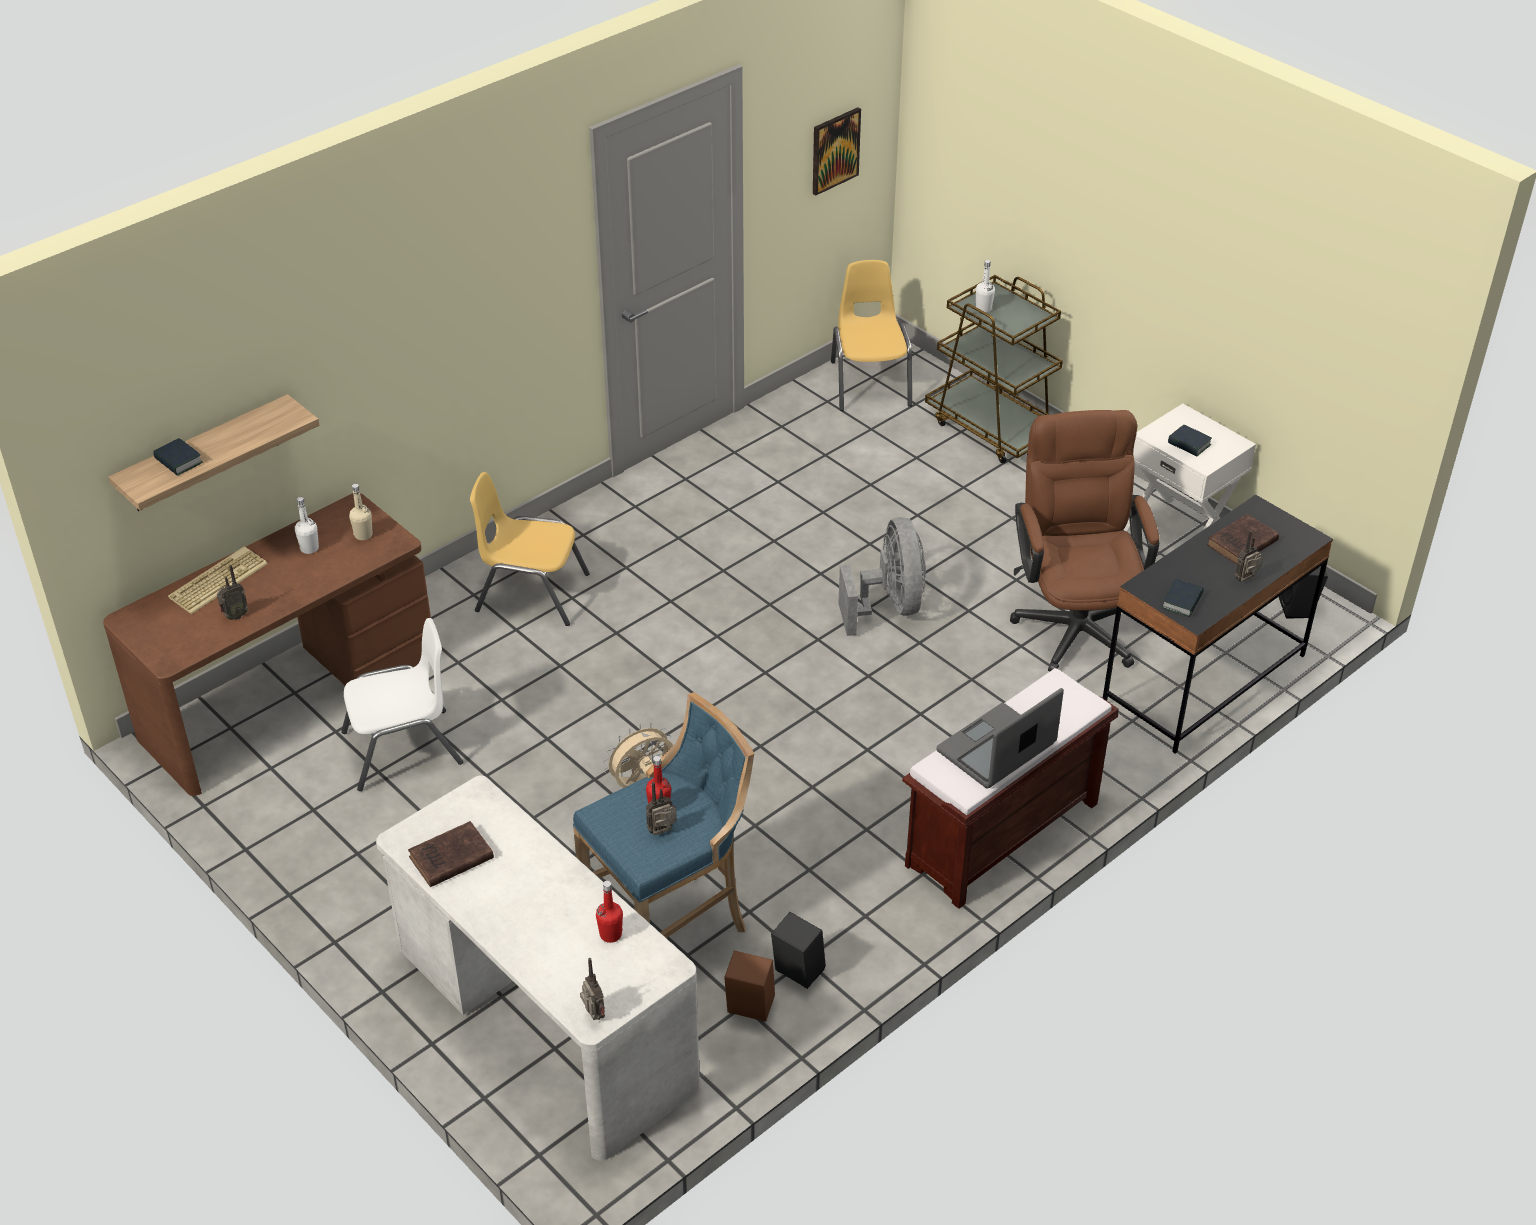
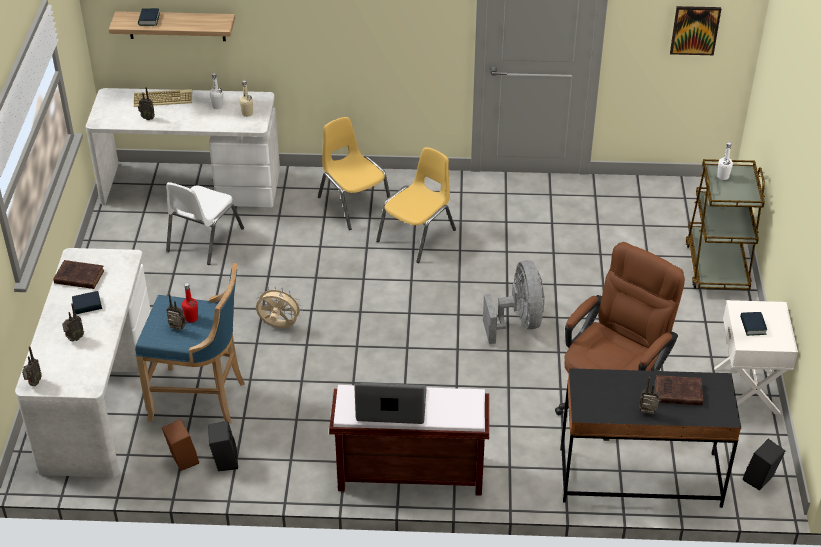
camera: 45 degrees right, 0 degrees up
brown desk [103,493,431,796] -> white desk [86,88,280,207]
white chair [341,618,463,791] -> white chair turned 90 degrees clockwise [166,182,244,265]
red bottle [596,881,623,943] -> none
yellow chair [831,260,912,411] -> yellow chair moved to [376,147,456,263]
grey fan [838,517,926,636] -> grey fan turned 45 degrees counterclockwise [483,260,545,344]
book [1161,579,1204,617] -> book moved to [72,291,102,314]
none -> radio [62,303,84,341]

